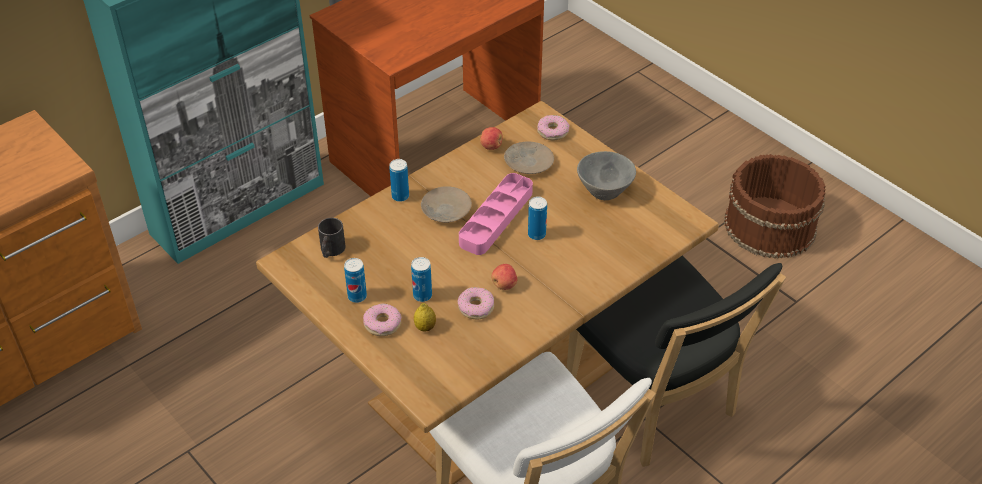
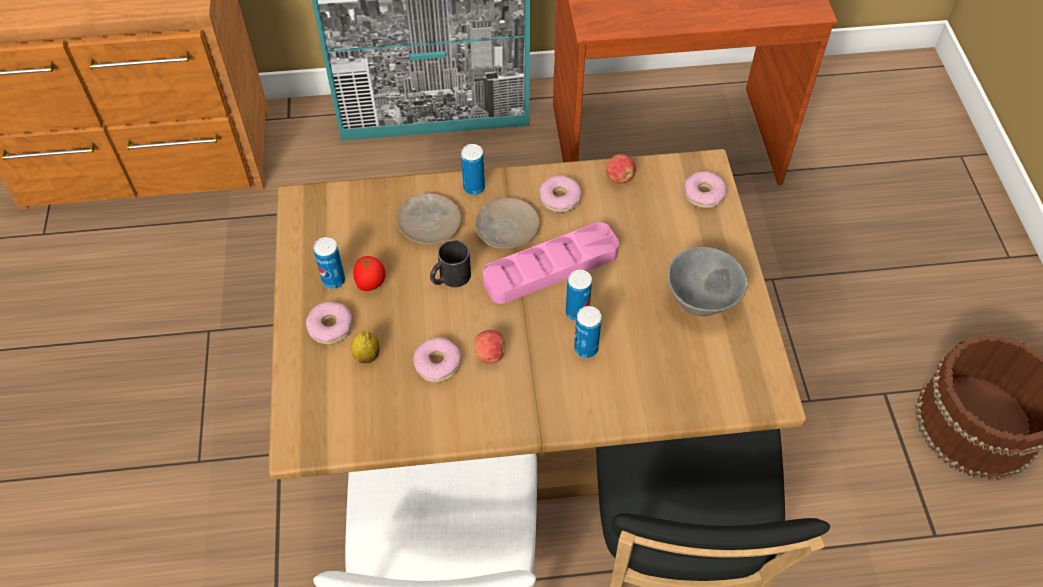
camera: 35 degrees right, 10 degrees up
black mug [318,218,345,258] -> black mug moved to [430,240,471,287]
can [411,257,432,302] -> can moved to [574,306,602,358]
beige plate [504,142,554,174] -> beige plate moved to [397,193,461,244]
none -> tomato [354,256,386,291]
none -> donut [539,175,582,213]

